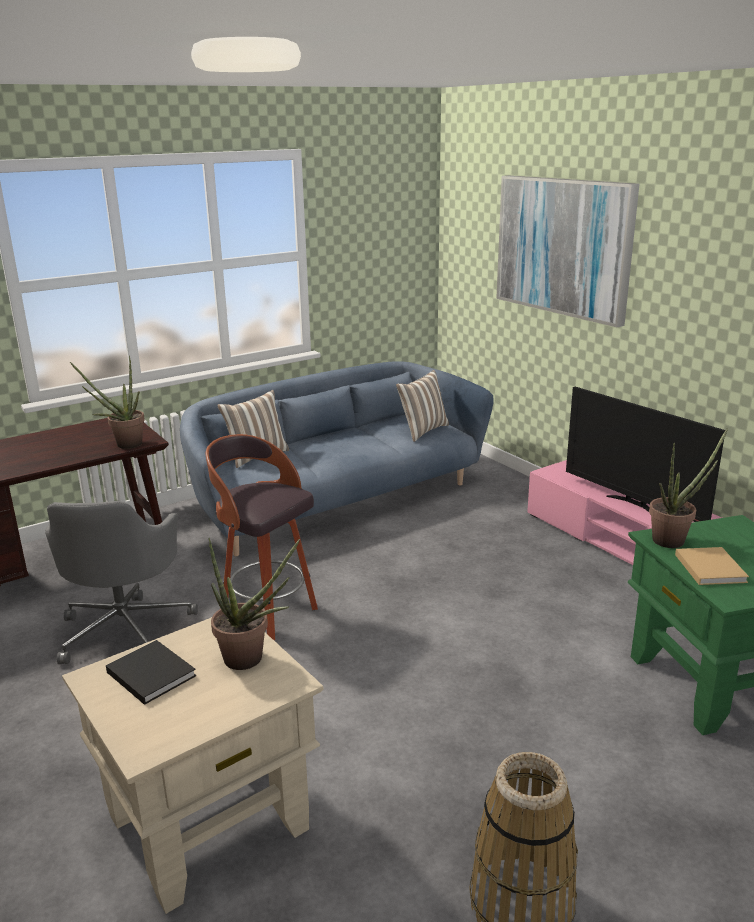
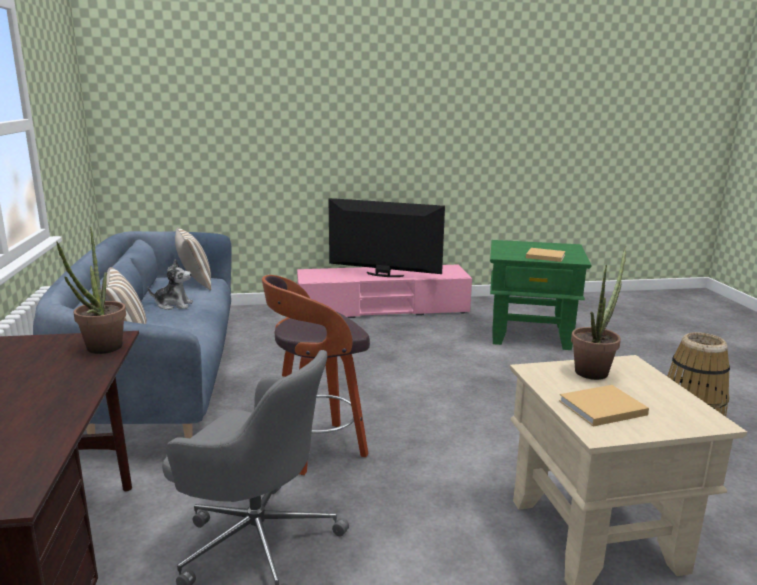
camera: 65 degrees left, 5 degrees down
black book [106,640,196,705] -> beige book [559,385,649,427]
picture [496,175,639,327] -> none
television [566,387,725,522] -> television turned 150 degrees counterclockwise [329,198,445,277]
potted plant [649,428,728,548] -> none
none -> plush toy [148,259,193,310]

